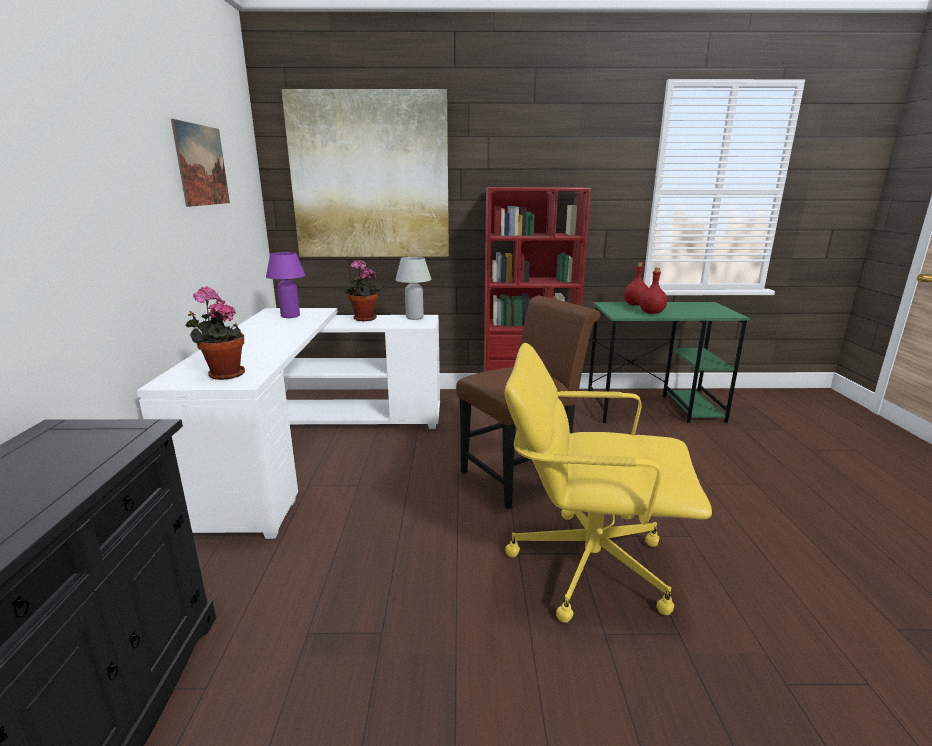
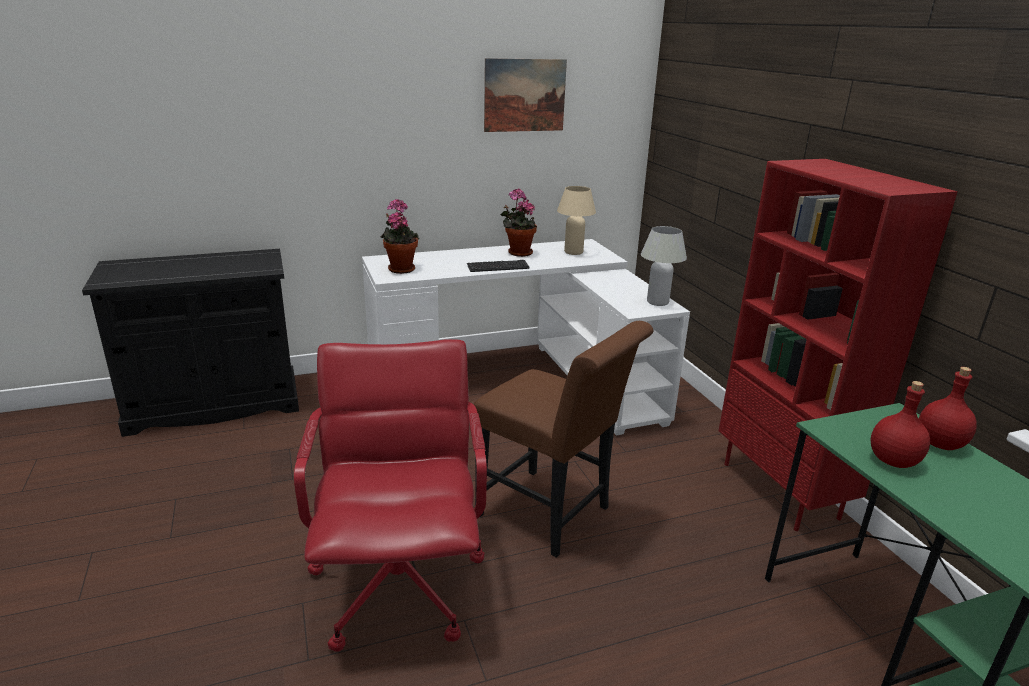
camera: 70 degrees right, 5 degrees up
purple table lamp [266,252,305,318] -> beige table lamp [557,186,596,255]
picture [281,89,449,257] -> none
potted plant [344,260,382,321] -> potted plant moved to [500,188,537,257]
yellow office chair [505,343,712,623] -> red office chair [294,339,487,652]
none -> keyboard [467,260,530,272]

